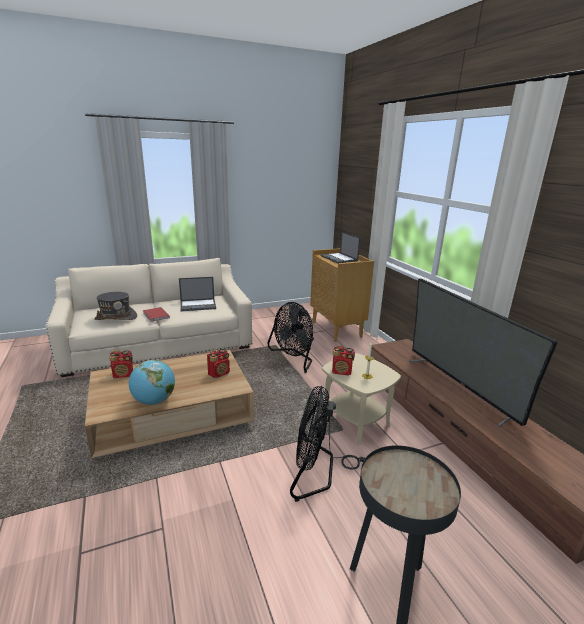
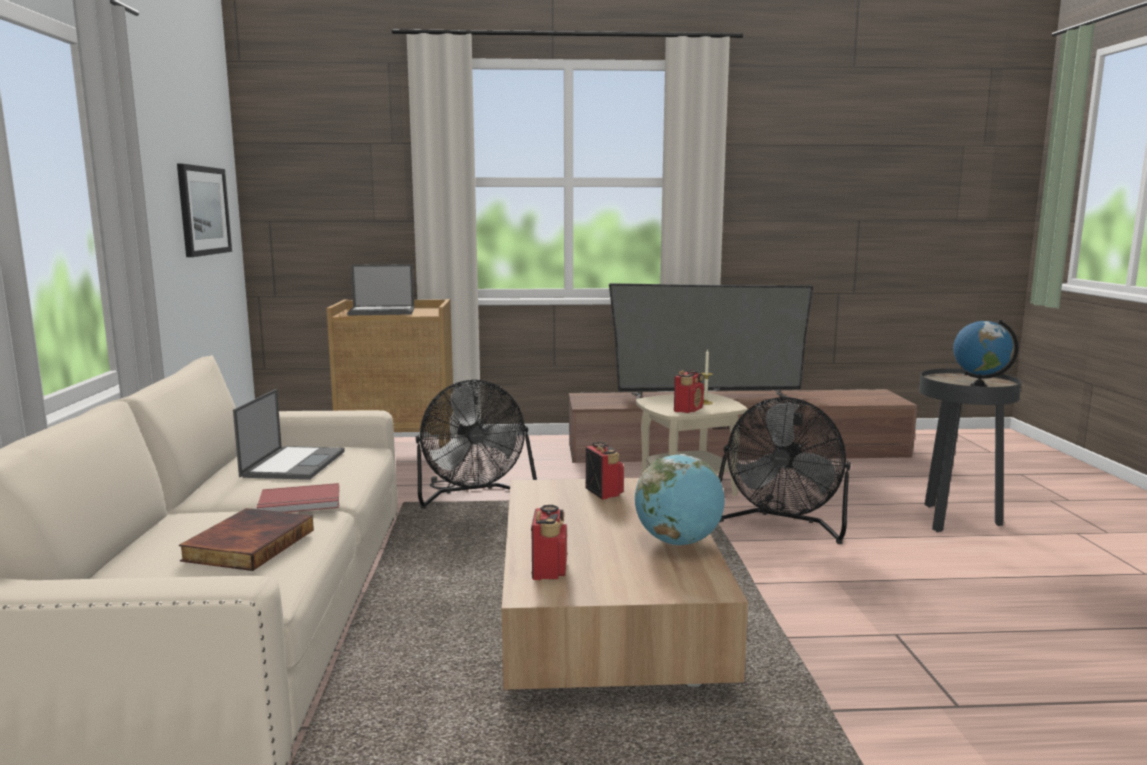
camera: 70 degrees left, 10 degrees down
grey hat [94,292,137,320] -> book [179,508,314,571]
none -> picture [177,164,232,257]
none -> globe [953,320,1018,387]

